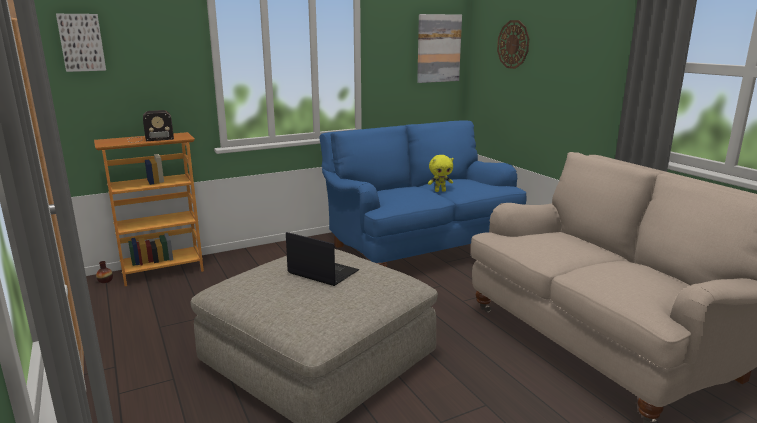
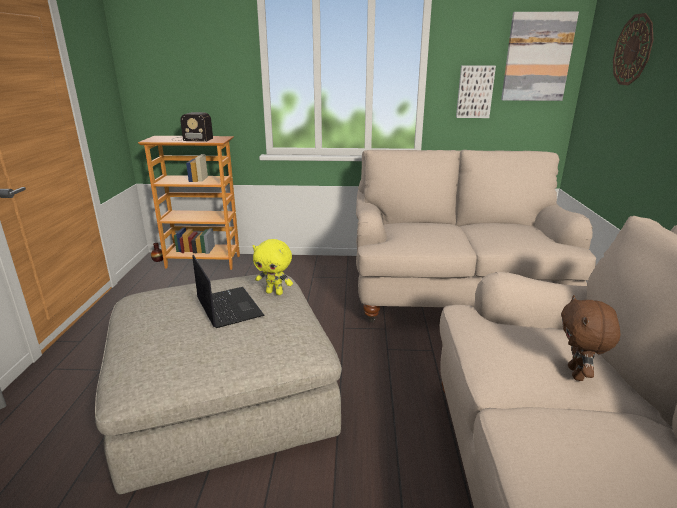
camera: 30 degrees right, 5 degrees up
picture [56,14,106,72] -> picture moved to [456,66,496,118]
blue sofa [320,120,527,267] -> beige sofa [356,150,596,322]
yellow plush toy [428,155,454,192] -> yellow plush toy moved to [253,239,293,295]
none -> brown plush toy [561,295,620,381]

